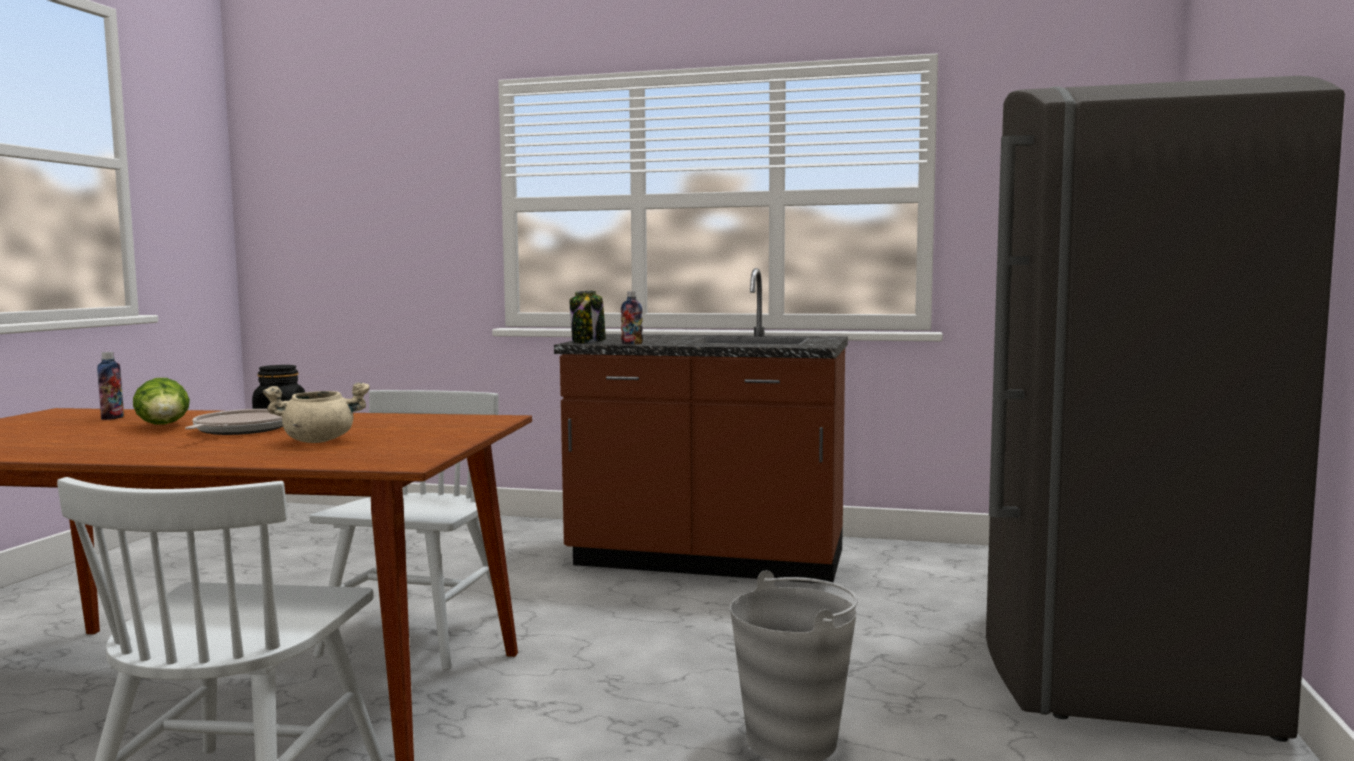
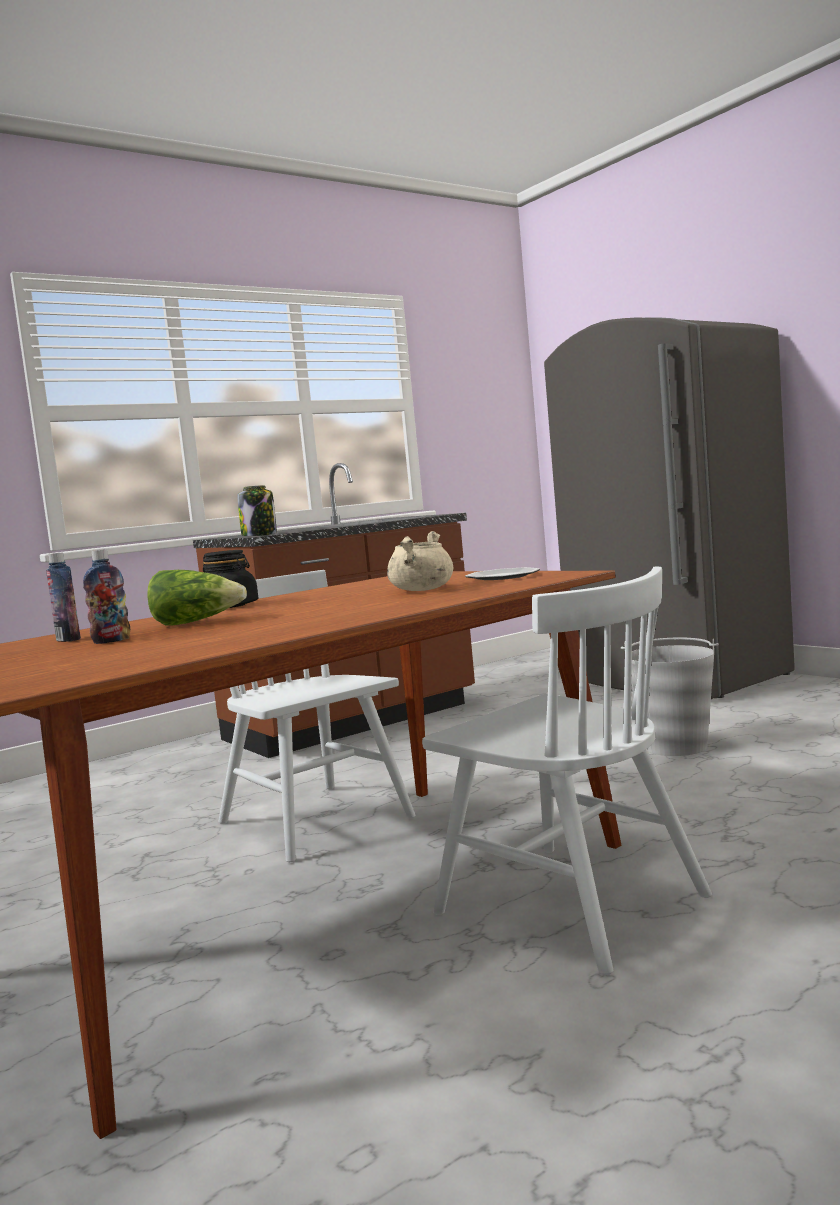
camera: 50 degrees left, 0 degrees up
frying pan [185,409,283,435] -> none
bottle [621,291,643,345] -> bottle moved to [83,549,130,644]
none -> plate [465,567,540,580]

